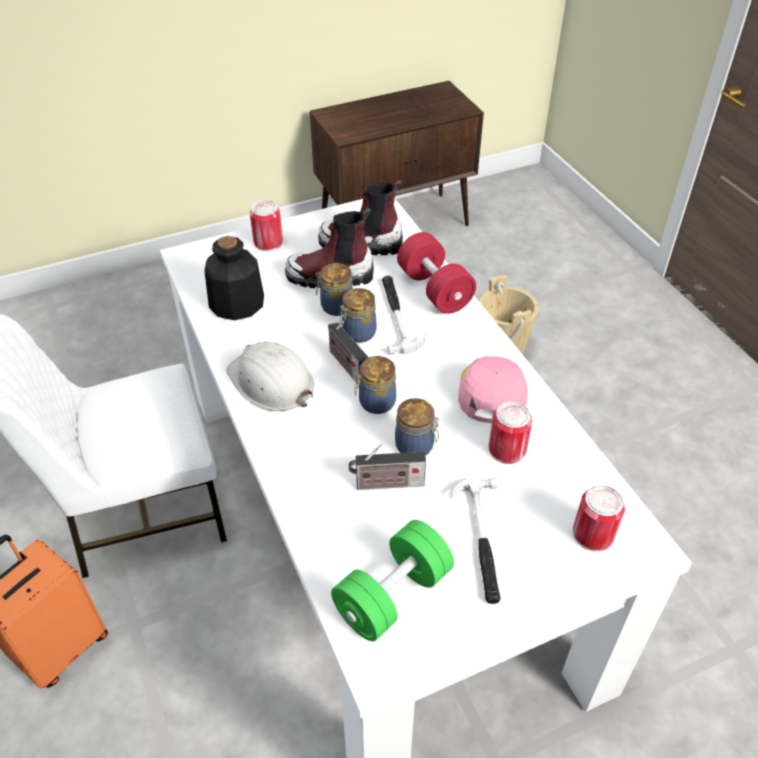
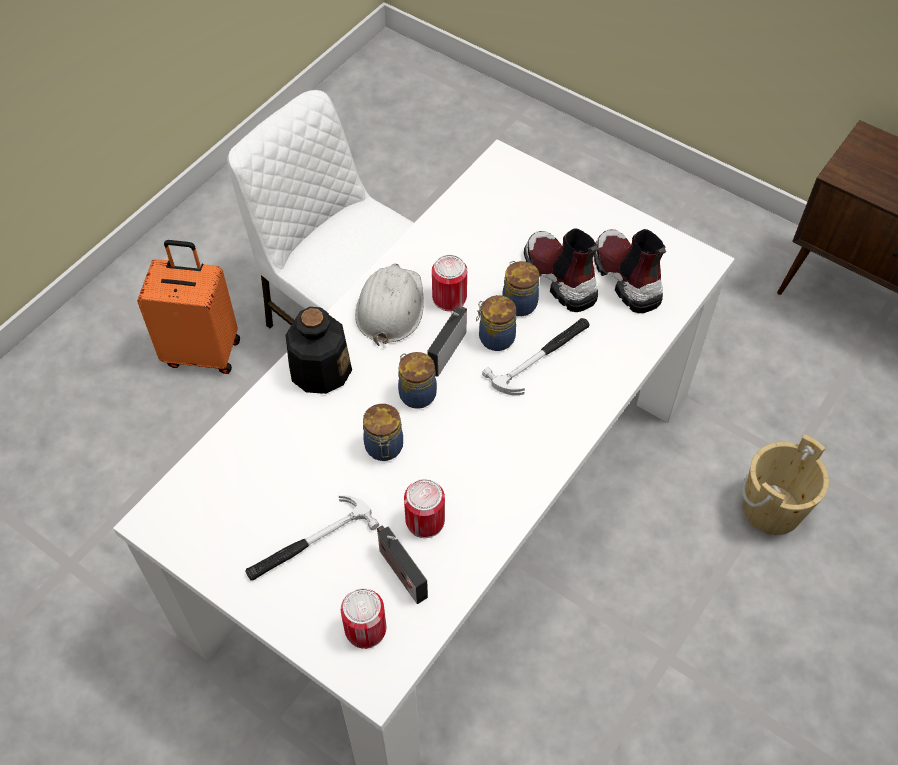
camera: 60 degrees right, 10 degrees up
bottle [204,236,264,320] -> bottle moved to [285,307,352,394]
can [250,200,283,251] -> can moved to [432,255,467,311]
green dumbbell [331,520,454,641] -> none
radio [349,444,426,490] -> radio moved to [377,526,428,604]
red dumbbell [397,232,476,314] -> none
pink cap [458,356,528,423] -> none

